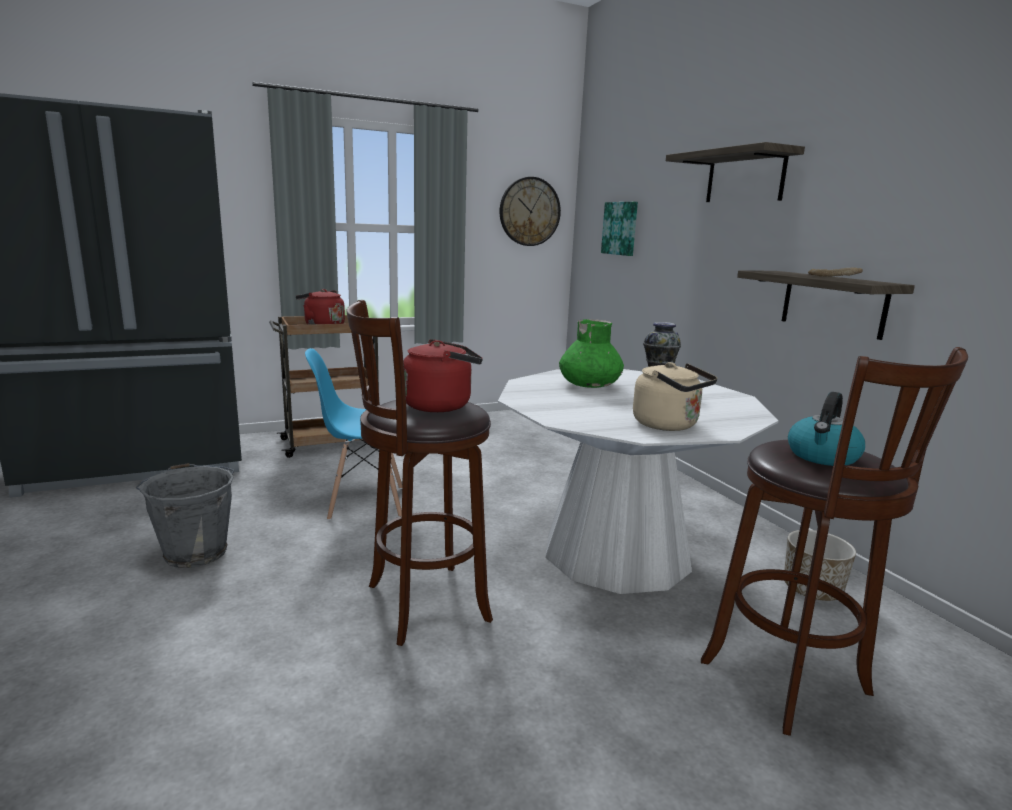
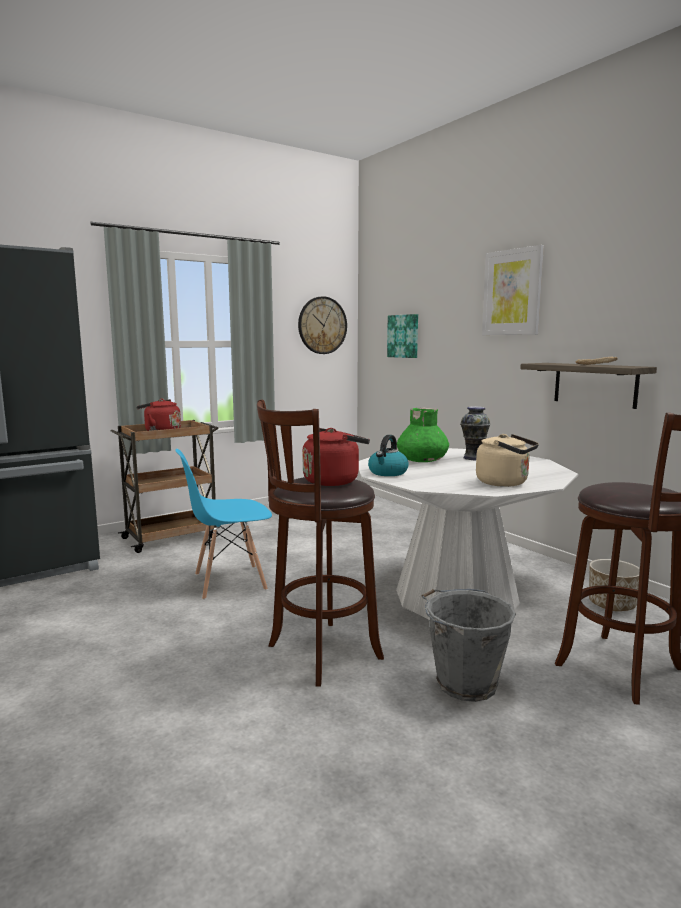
camera: 10 degrees left, 5 degrees down
grey bucket [136,463,234,568] -> grey bucket moved to [422,589,516,702]
shelf [666,142,805,202] -> picture [482,245,544,335]
kettle [788,392,865,466] -> kettle moved to [368,435,409,476]

